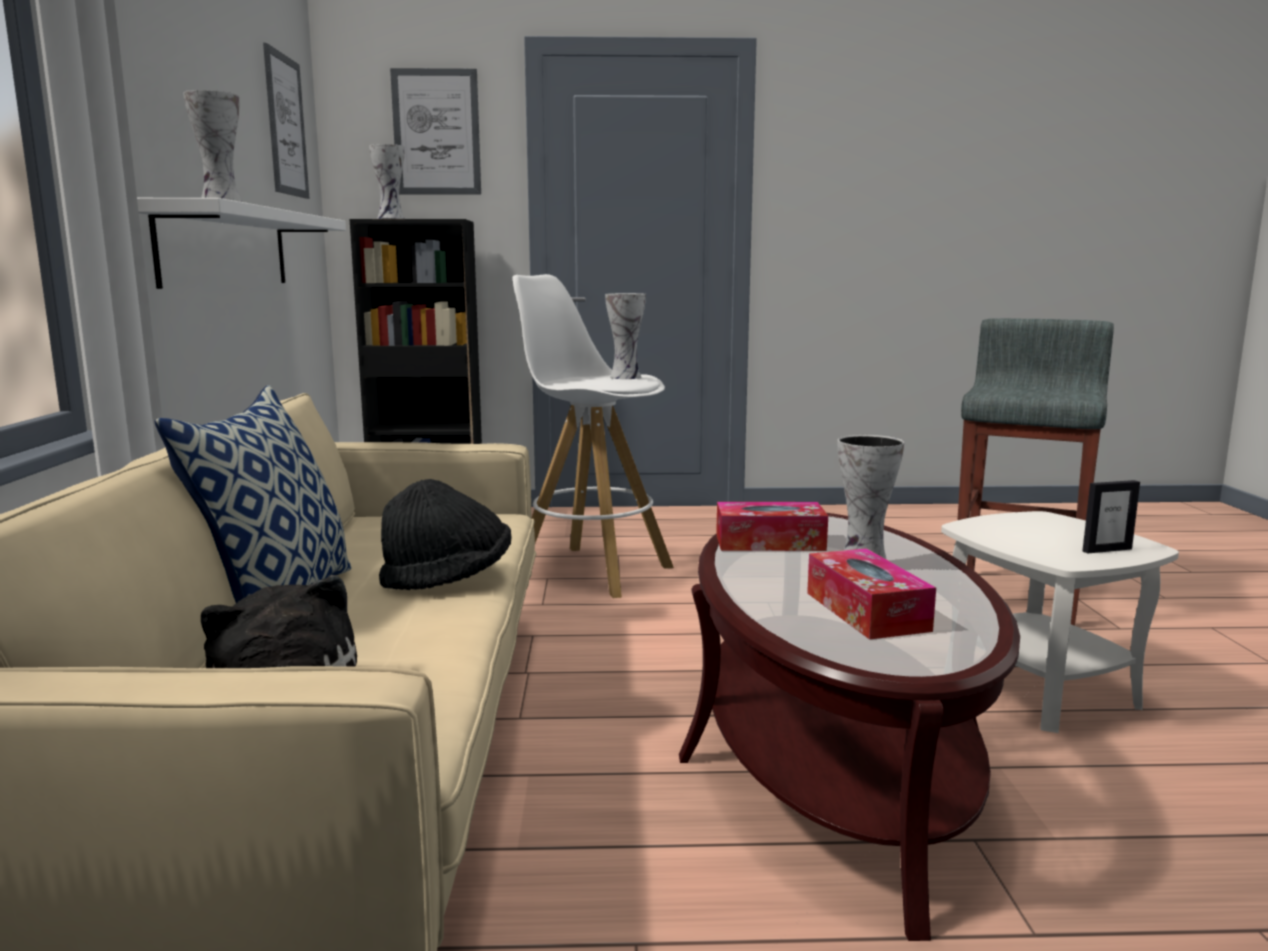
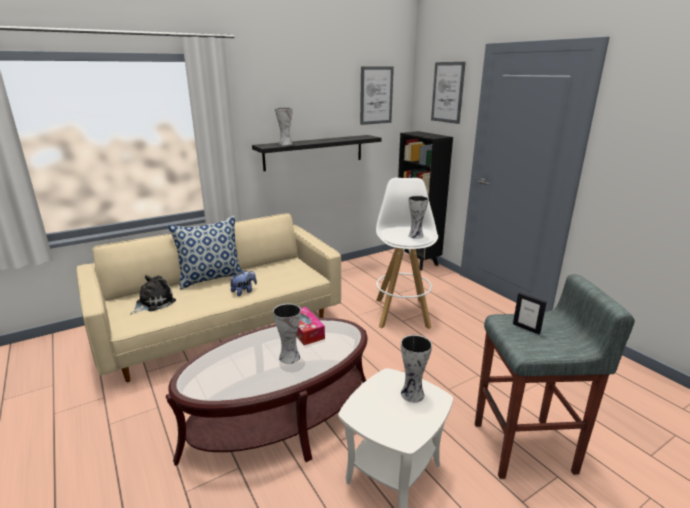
camera: 60 degrees right, 10 degrees up
white shelf [137,198,346,289] -> black shelf [252,135,382,171]
vase [369,144,405,219] -> vase moved to [401,335,432,402]
black hat [379,479,512,590] -> plush toy [230,270,257,296]
tissue box [807,548,936,640] -> none
picture frame [1083,480,1140,553] -> picture frame moved to [513,292,547,335]

